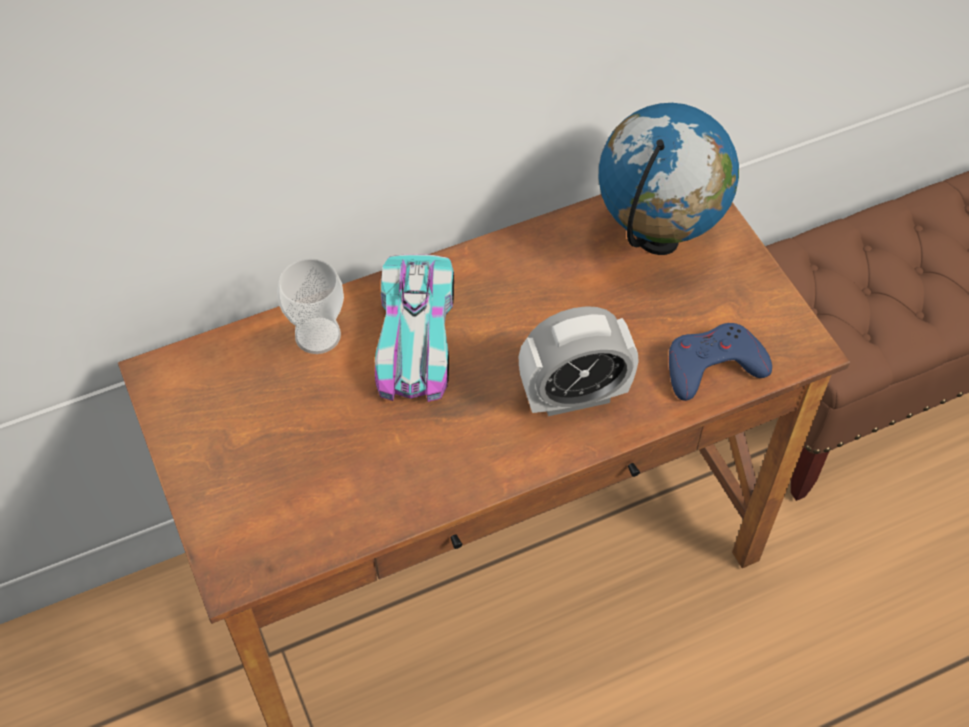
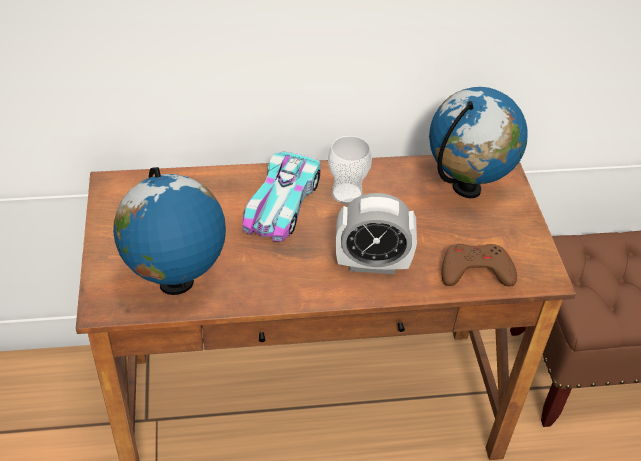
camera: 15 degrees right, 10 degrees down
cup [277,258,344,354] -> cup moved to [328,136,372,204]
blue game controller [669,323,772,401] -> brown game controller [441,244,517,286]
none -> globe [113,167,226,295]

